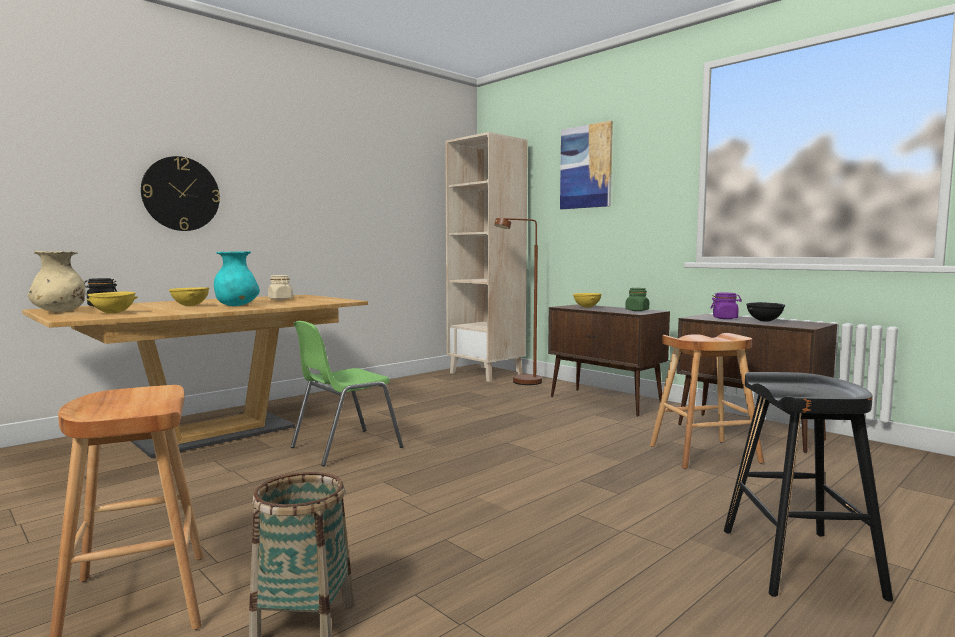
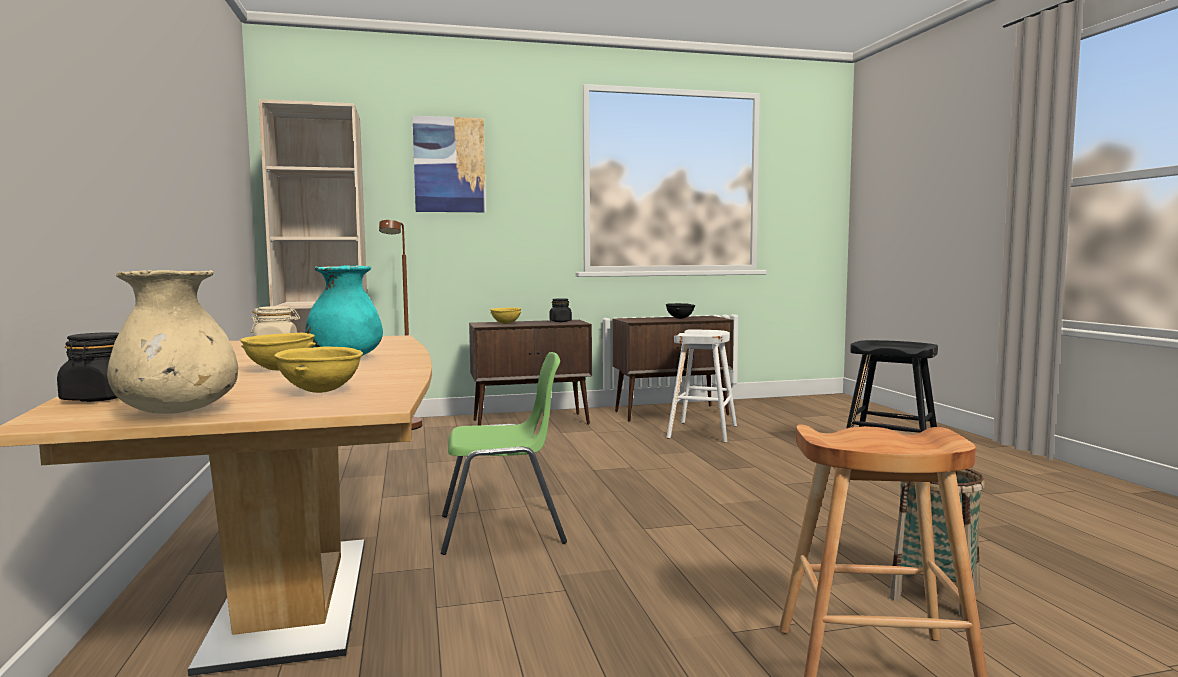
camera: 60 degrees left, 0 degrees up
wall clock [141,156,220,231] -> none
green chair [291,321,403,466] -> green chair turned 90 degrees counterclockwise [441,352,567,555]
green jar [625,288,649,311] -> black jar [549,298,572,322]
brown stool [650,333,764,469] -> white stool [666,329,737,443]
purple jar [711,292,742,319] -> none

